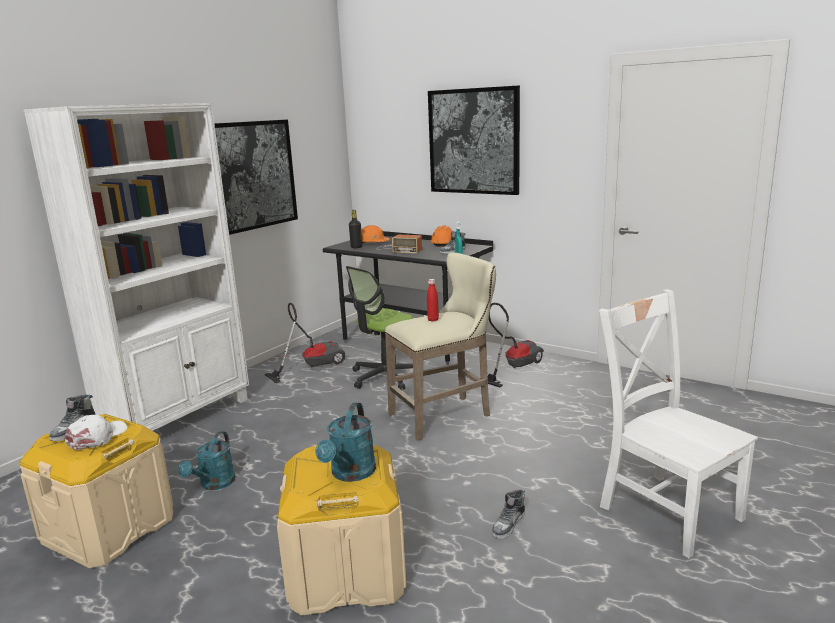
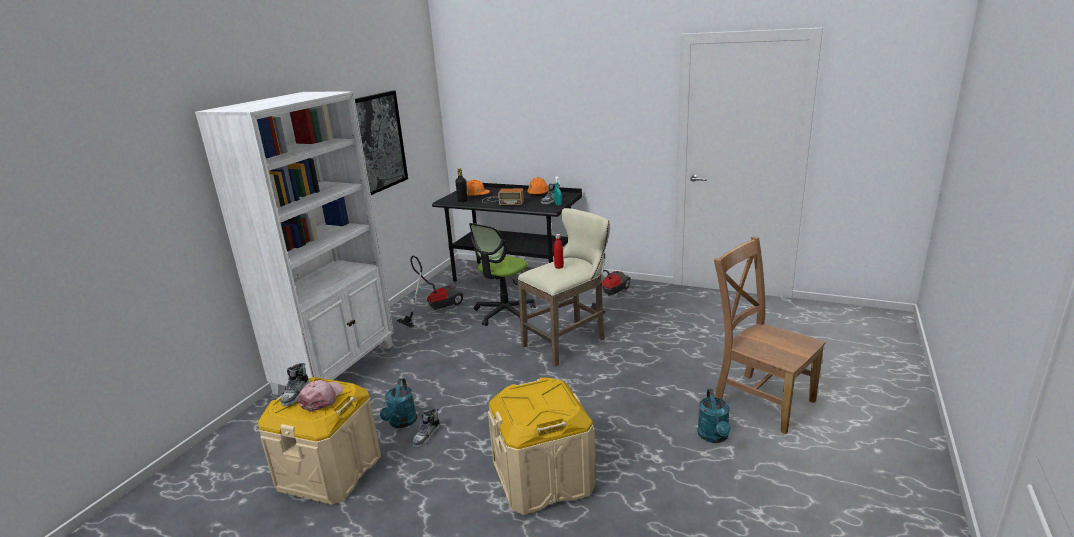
camera: 10 degrees left, 5 degrees up
white cap [65,415,127,450] -> pink cap [297,380,343,412]
turquoise watering can [315,402,376,482] -> turquoise watering can moved to [697,389,731,443]
picture [428,85,520,195] -> none
shoe [492,490,525,539] -> shoe moved to [412,408,440,448]
white chair [599,289,758,558] -> brown chair [714,236,826,434]

